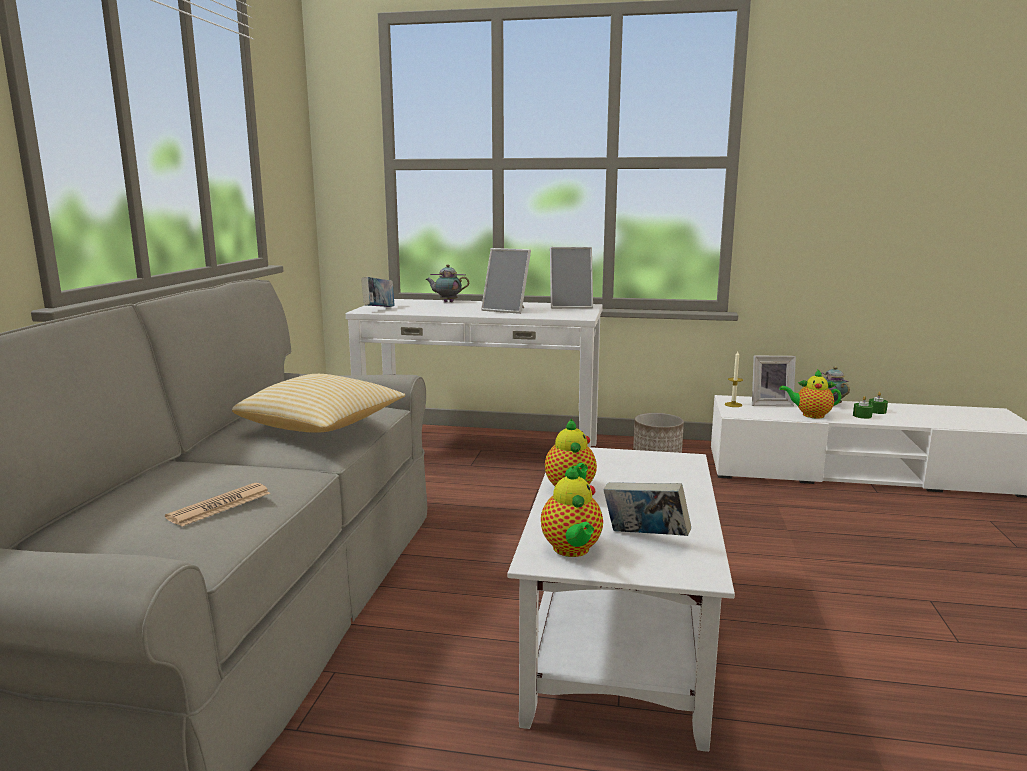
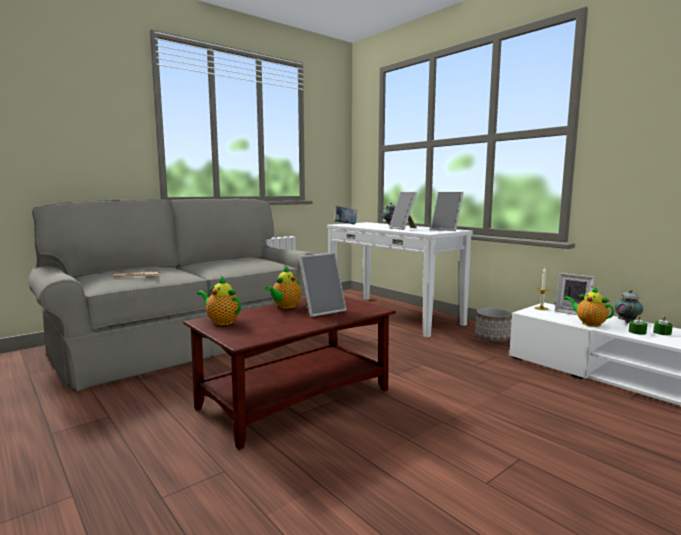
camera: 40 degrees right, 5 degrees down
pillow [232,374,405,433] -> none
white coffee table [507,447,735,752] -> brown coffee table [183,296,396,450]
teapot [541,466,603,557] -> teapot turned 90 degrees clockwise [197,276,241,325]
book [604,482,691,536] -> none
none -> picture frame [299,253,347,317]

